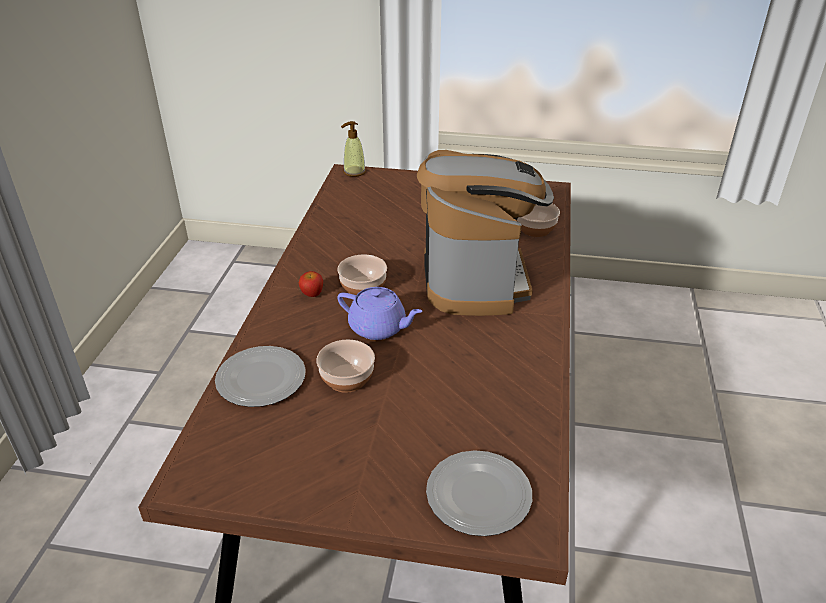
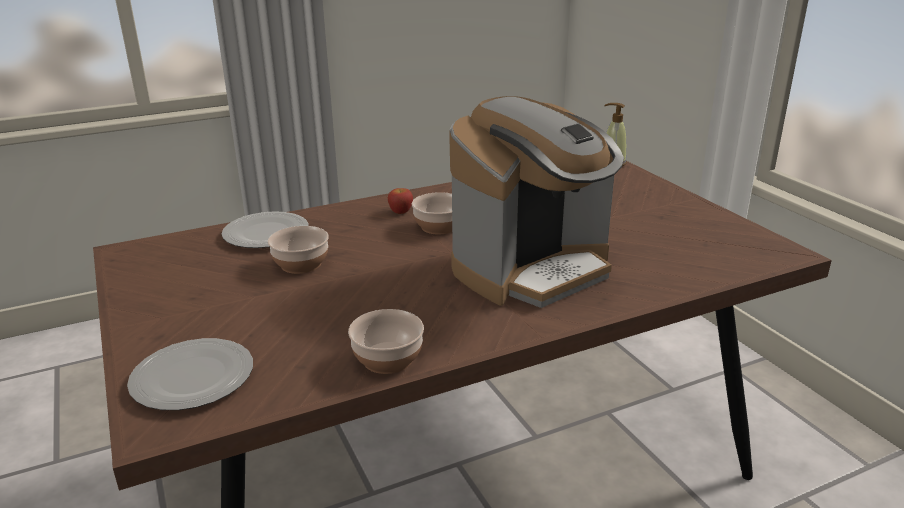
camera: 55 degrees right, 10 degrees down
purple teapot [337,287,423,340] -> none
bowl [516,204,560,237] -> bowl moved to [348,309,424,374]

